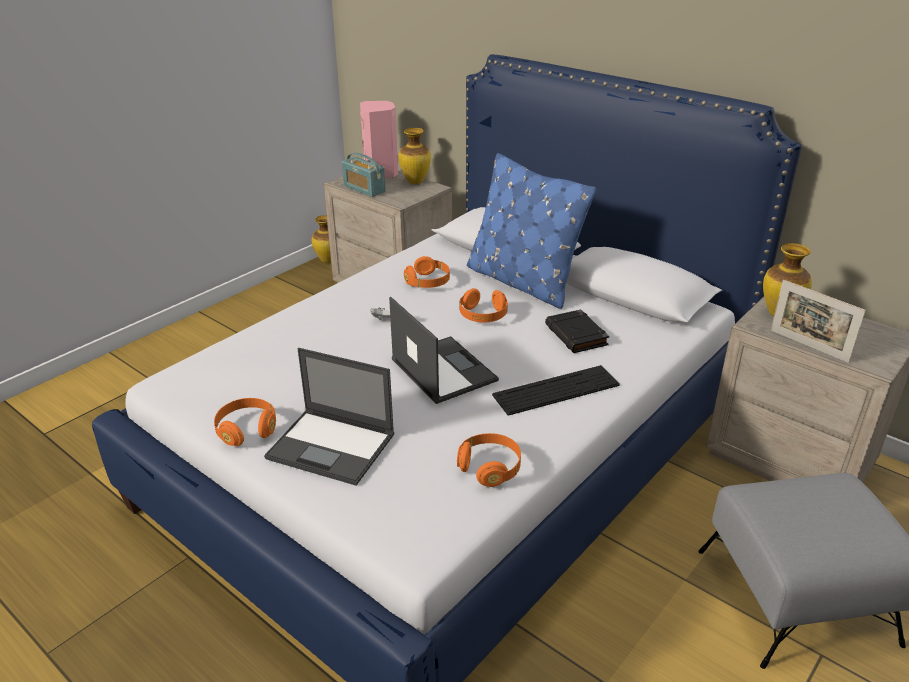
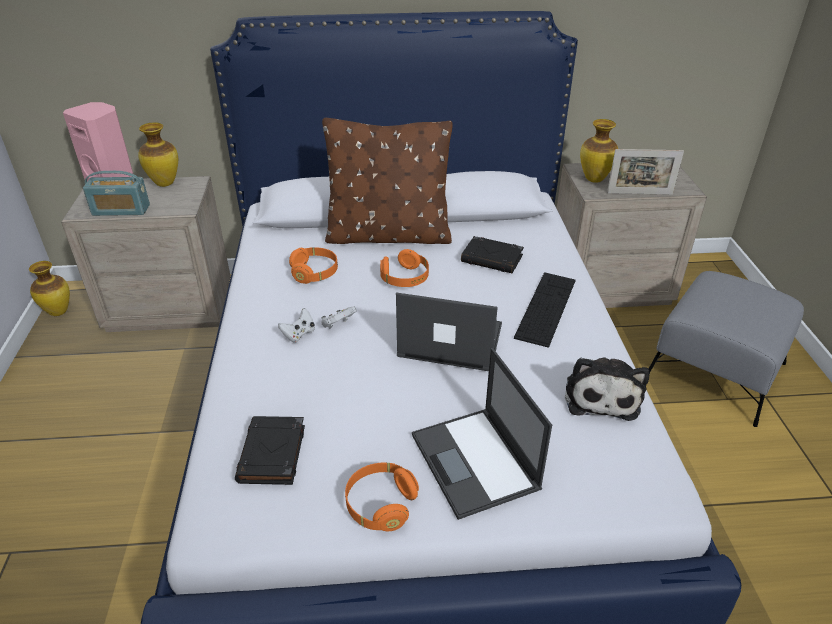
camera: 45 degrees left, 5 degrees up
laptop [264,348,395,486] -> laptop turned 90 degrees clockwise [412,348,552,520]
orange headphones [457,433,521,487] -> plush toy [565,357,649,421]
blue pillow [467,153,597,309] -> brown pillow [322,118,453,244]
none -> black book [235,416,305,485]
none -> white game controller [278,308,315,343]

